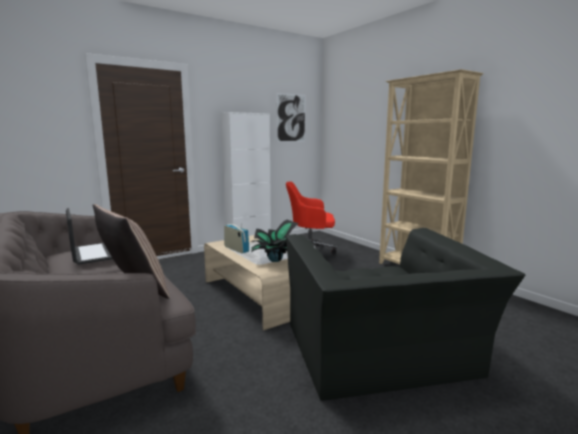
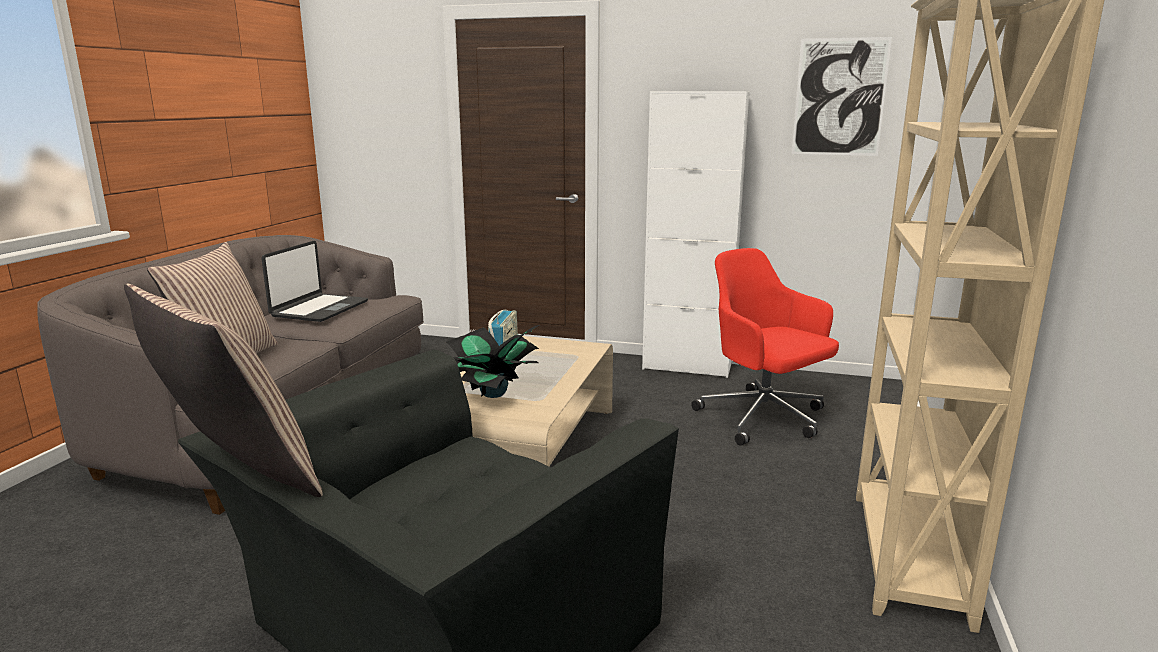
camera: 50 degrees right, 5 degrees up
none -> pillow [124,284,323,497]

